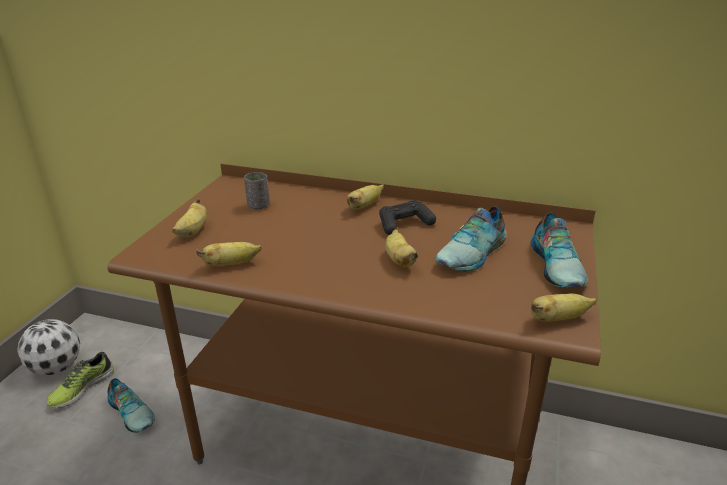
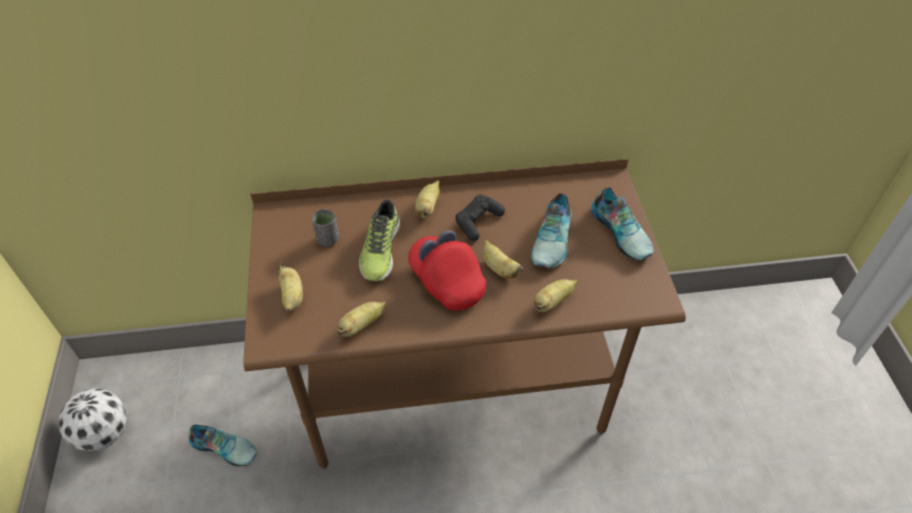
camera: 25 degrees left, 20 degrees up
shoe [47,352,114,408] -> shoe moved to [359,200,400,281]
banana [531,294,597,322] -> banana moved to [534,279,578,312]
none -> red cap [408,230,486,310]

